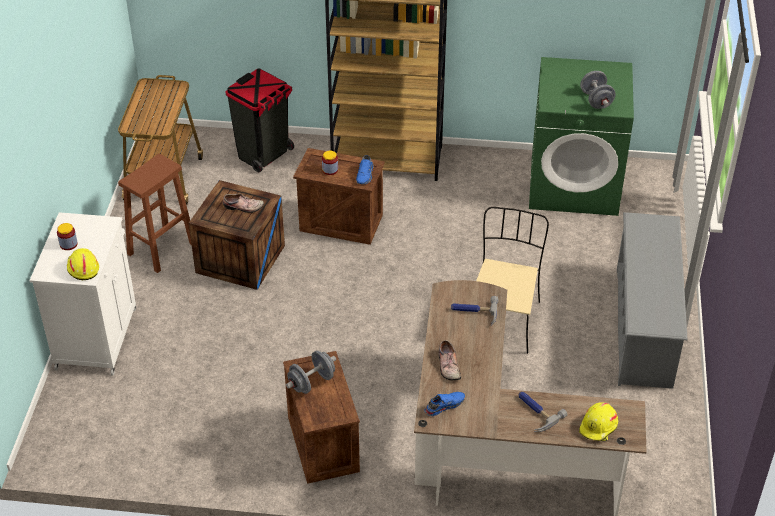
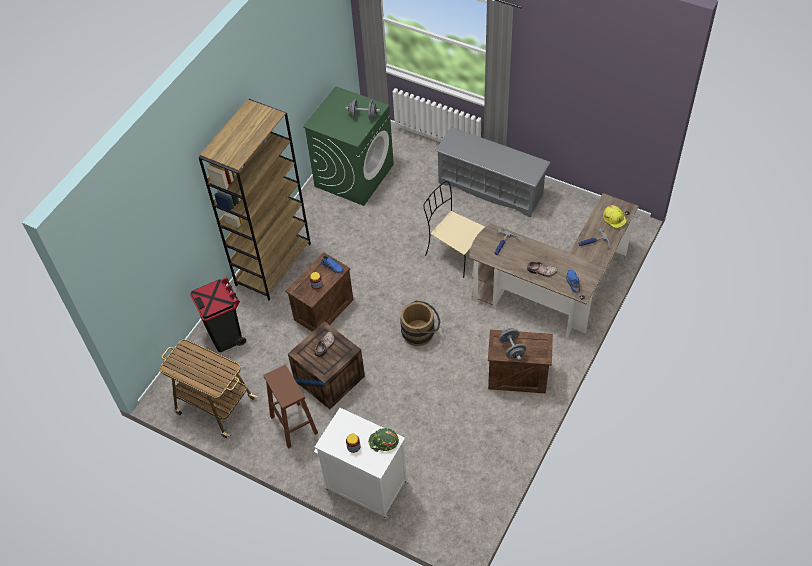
camera: 65 degrees left, 10 degrees up
yellow hard hat [67,248,99,280] -> green hard hat [368,428,399,452]
none -> brown bucket [400,300,440,346]

